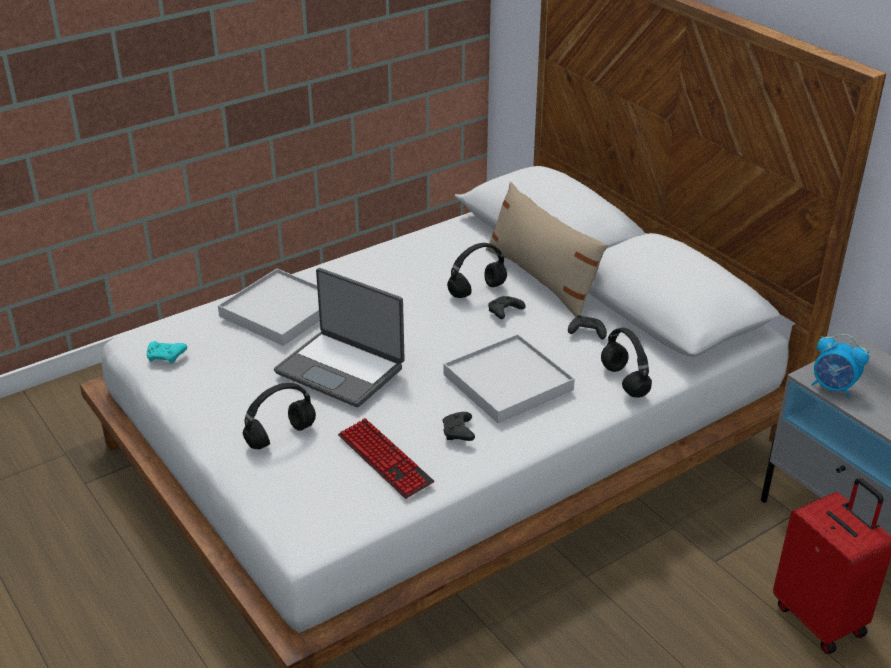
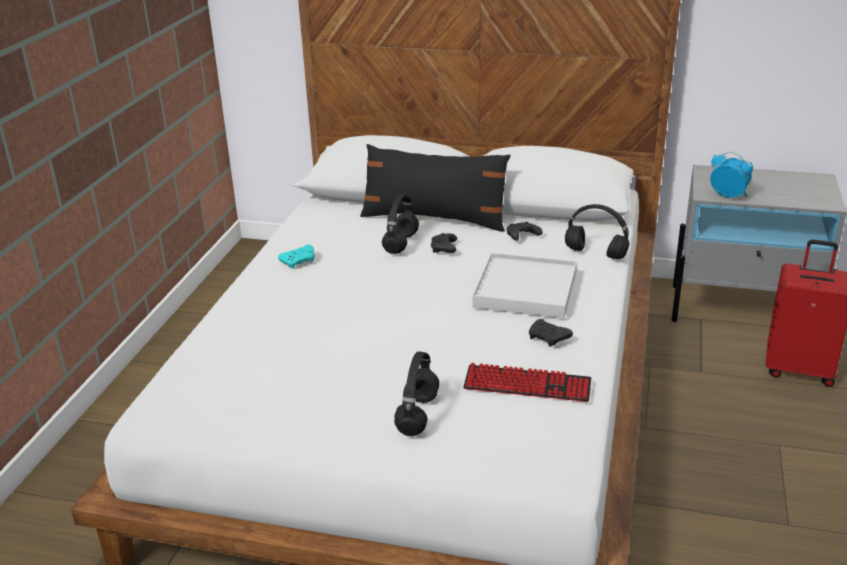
camera: 40 degrees left, 5 degrees down
turquoise game controller [147,341,187,364] -> turquoise game controller moved to [278,245,314,269]
white tray [218,269,320,346] -> none
laptop [274,268,405,407] -> none
beige pillow [486,182,608,317] -> black pillow [360,144,510,232]
alarm clock [811,334,869,398] -> alarm clock turned 135 degrees counterclockwise [710,152,753,198]

